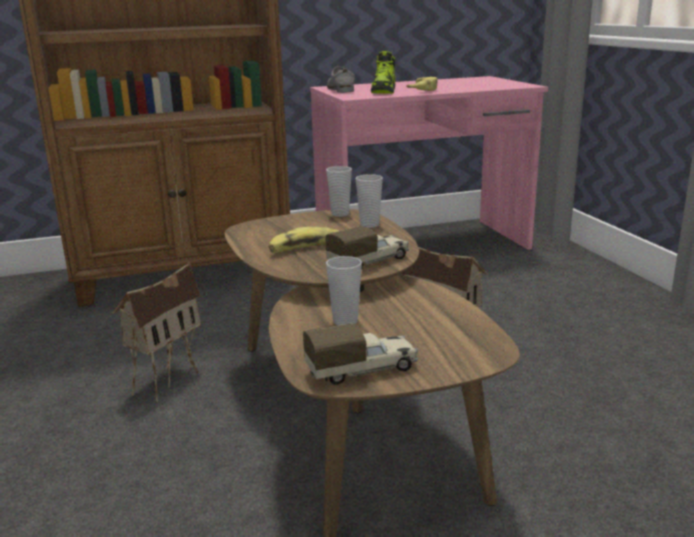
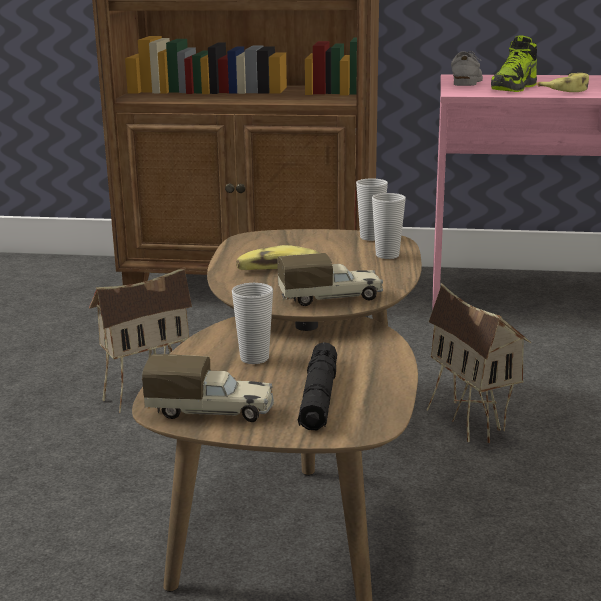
camera: 25 degrees right, 0 degrees up
none -> black flashlight [298,342,337,430]

